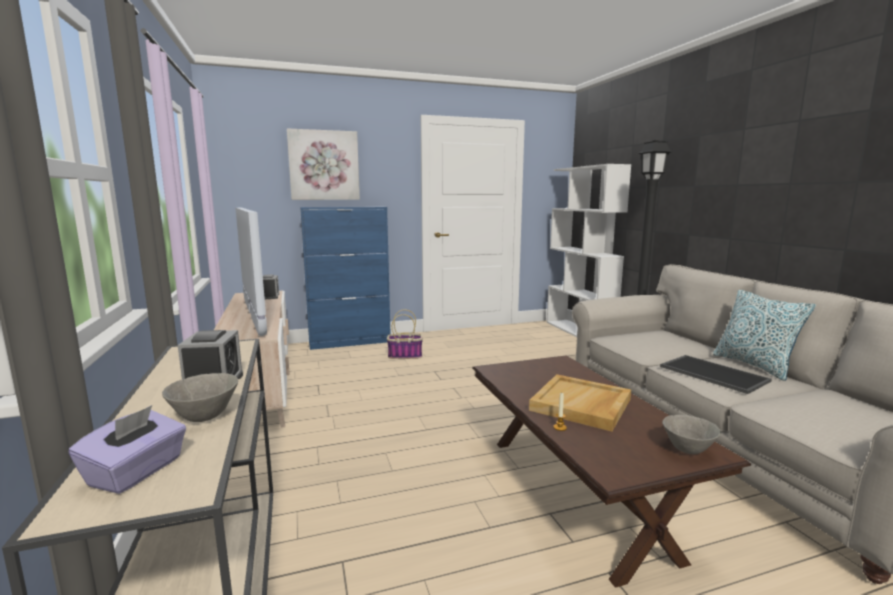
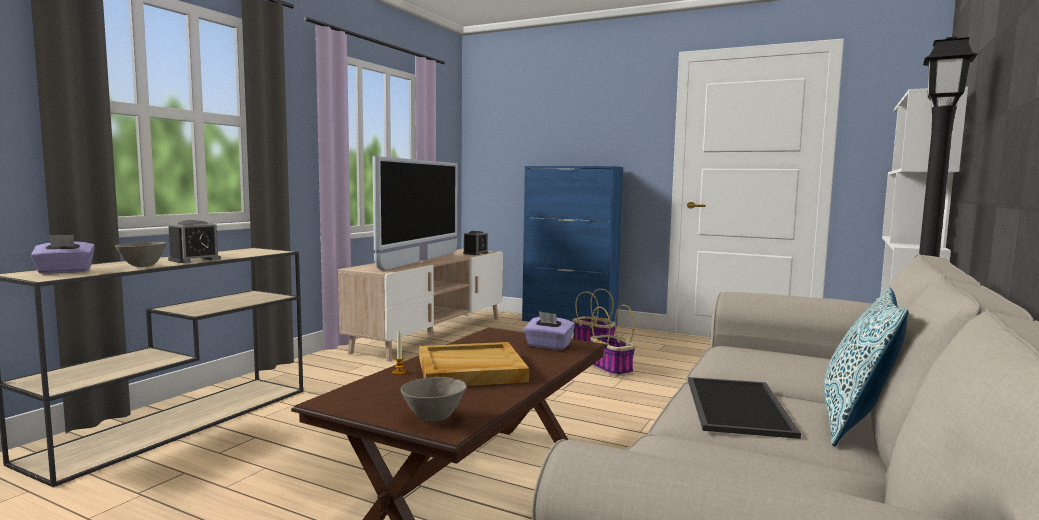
camera: 45 degrees right, 5 degrees down
picture [287,128,360,200] -> none
none -> purple tissue box [523,311,575,350]
none -> basket [590,305,636,376]

